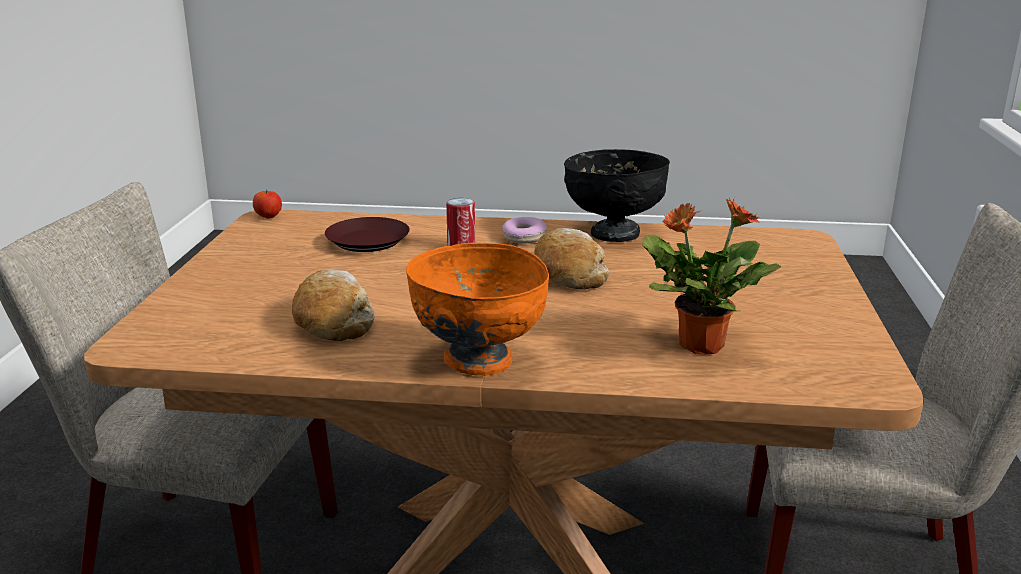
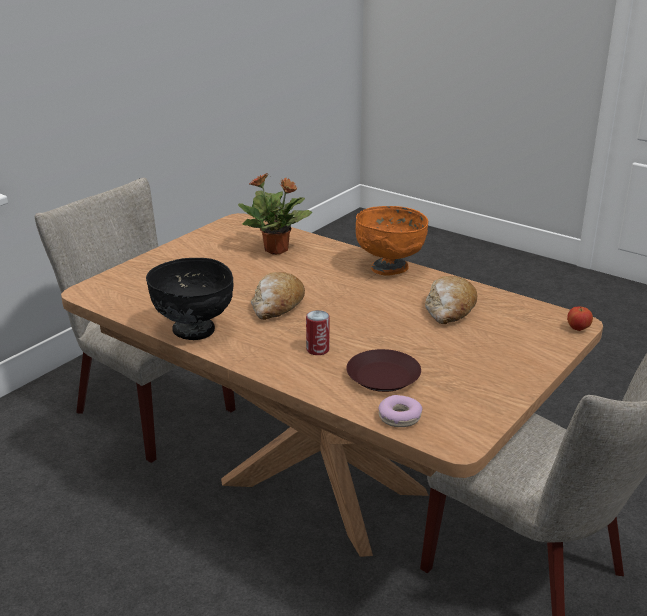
camera: 150 degrees left, 5 degrees up
apple [253,190,282,219] -> apple moved to [567,307,593,331]
donut [502,217,547,243] -> donut moved to [379,395,422,427]

